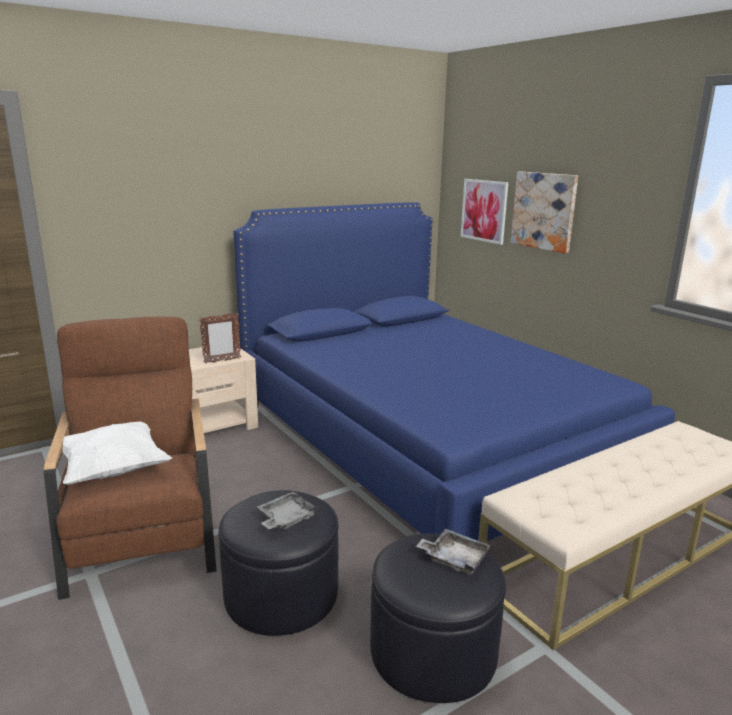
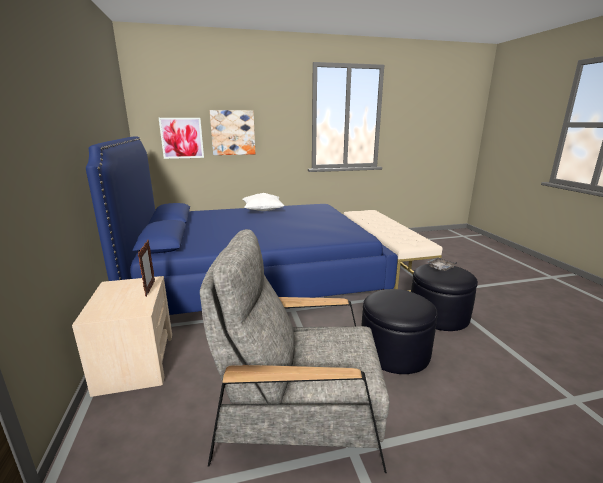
camera: 70 degrees left, 0 degrees up
brown armchair [44,317,217,600] -> grey armchair [200,229,390,473]
white pillow [63,421,172,485] -> white pillow moved to [243,192,285,211]
grey tray [257,492,319,529] -> none

